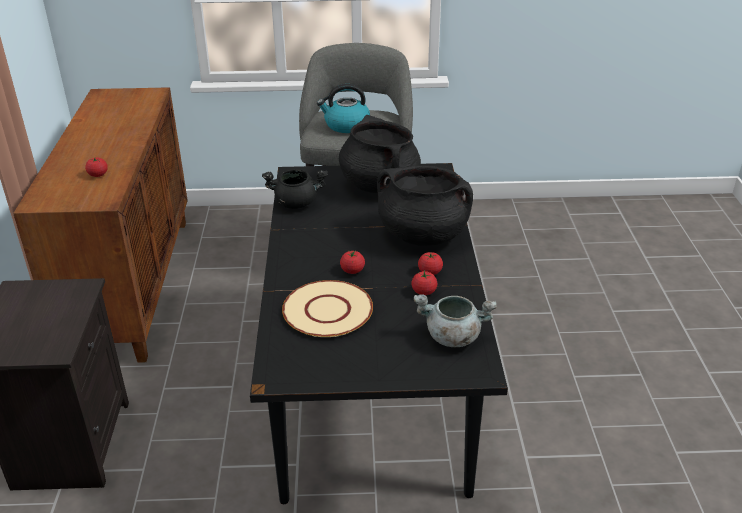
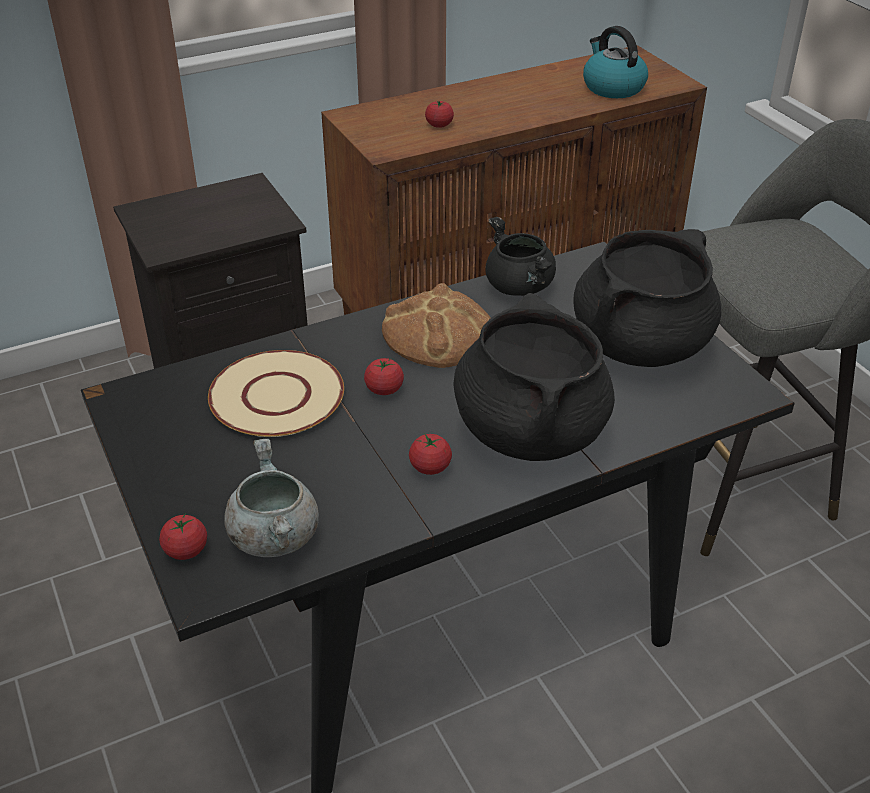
camera: 65 degrees right, 5 degrees up
kettle [317,84,370,133] -> kettle moved to [583,26,648,98]
tomato [411,270,437,295] -> tomato moved to [159,513,207,560]
none -> bread [382,283,491,368]

